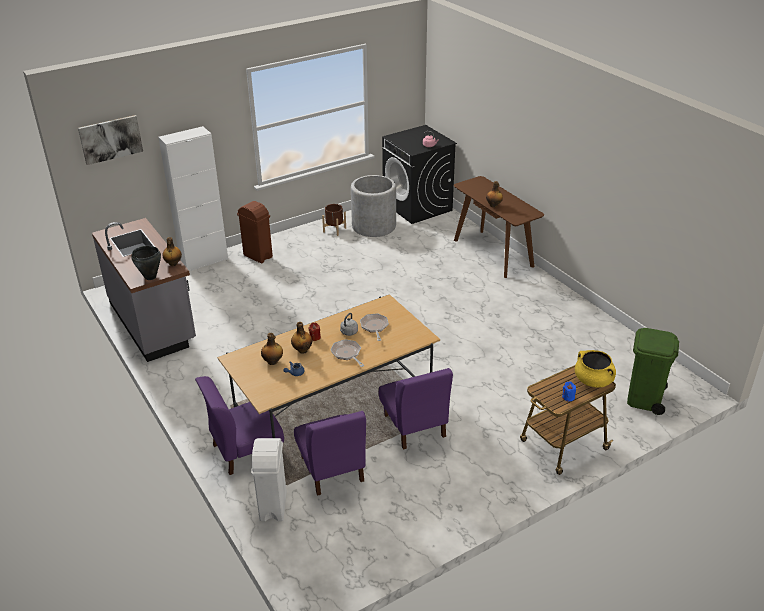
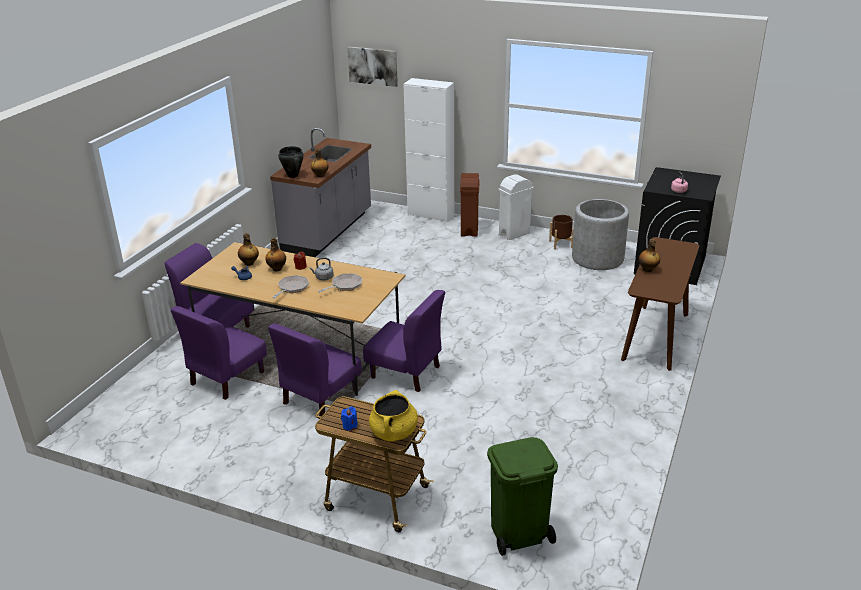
camera: 55 degrees right, 5 degrees down
white trash can [251,438,287,521] -> white trash can moved to [499,174,534,240]
none -> purple chair [363,290,445,392]

